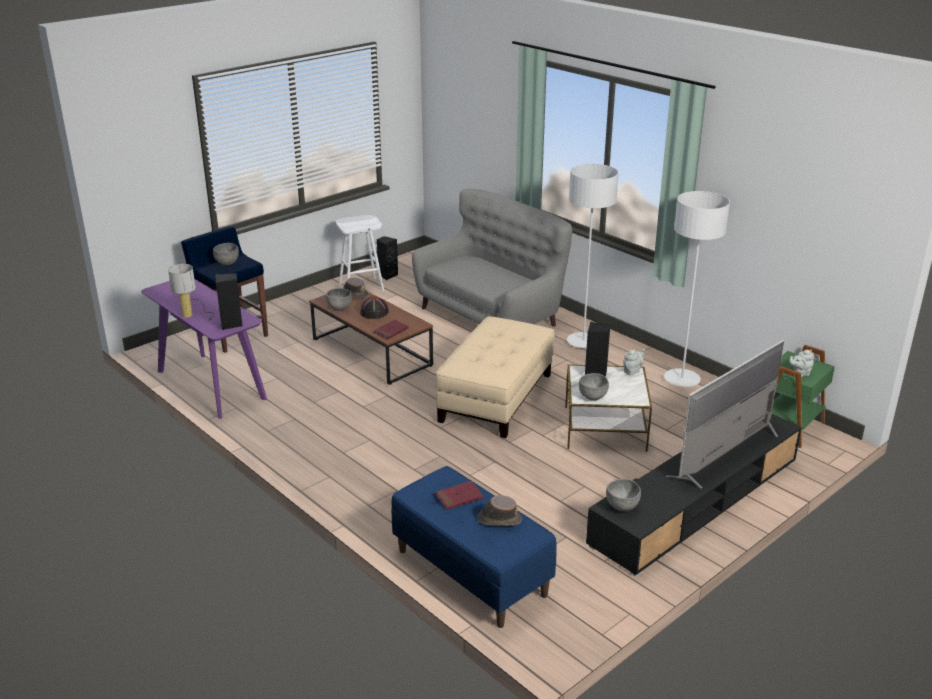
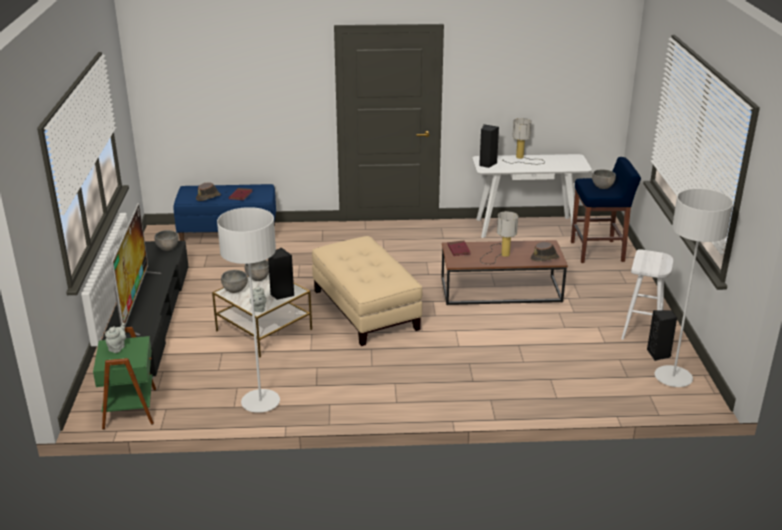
camera: 130 degrees right, 0 degrees up
purple console table [141,279,267,419] -> white console table [473,154,592,238]
grey bowl [326,288,352,311] -> grey bowl moved to [221,270,248,293]
black hat [360,296,389,319] -> table lamp [480,211,519,264]
grey sofa [412,189,572,327] -> none
grey floor lamp [567,164,619,348] -> grey floor lamp moved to [655,189,733,387]

